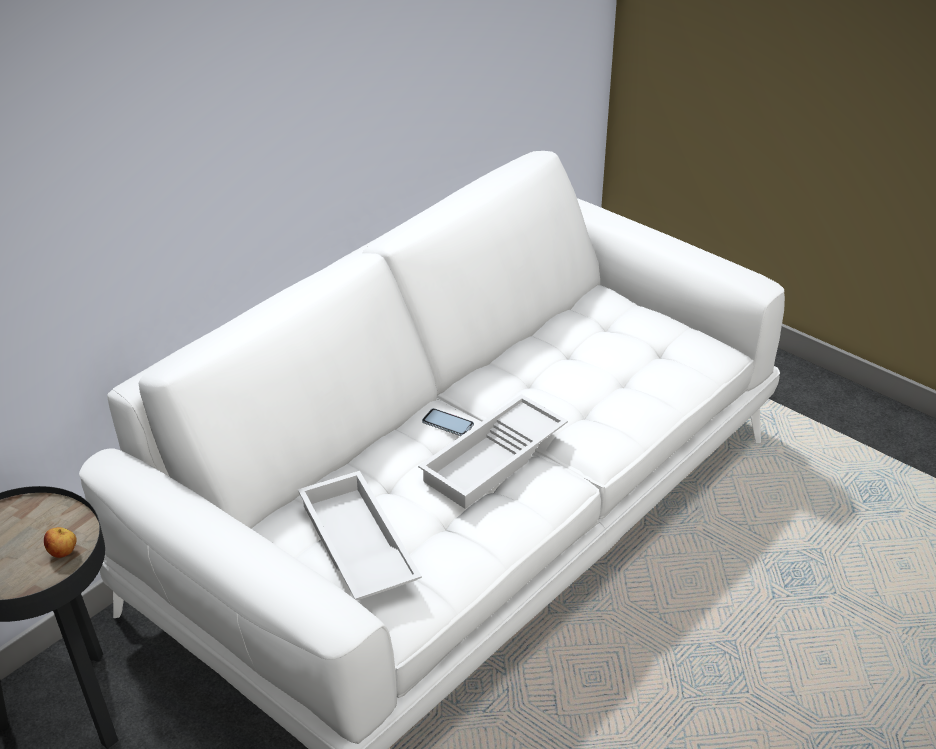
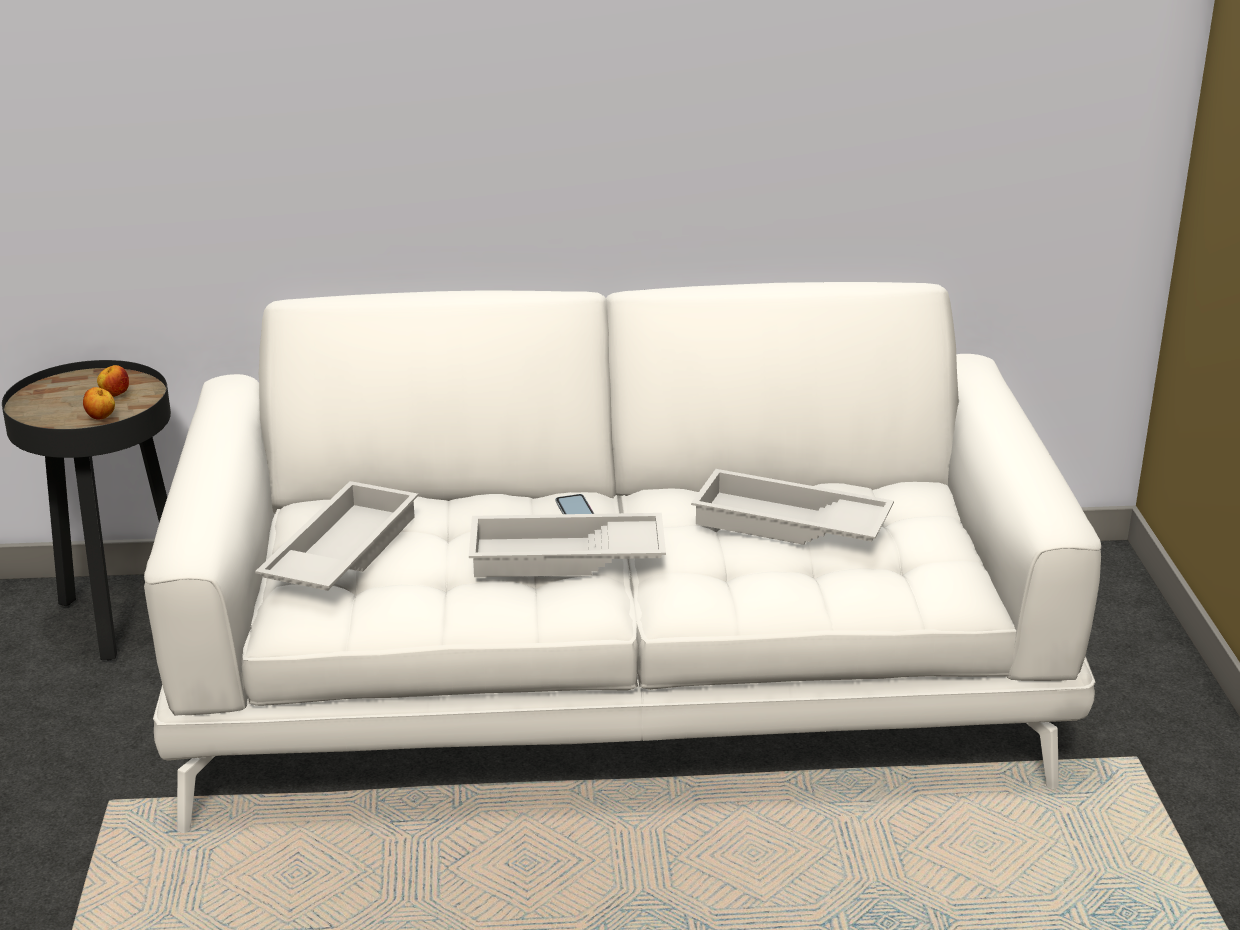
camera: 45 degrees right, 10 degrees down
none -> apple [97,365,129,397]
none -> white tray [691,469,894,545]

